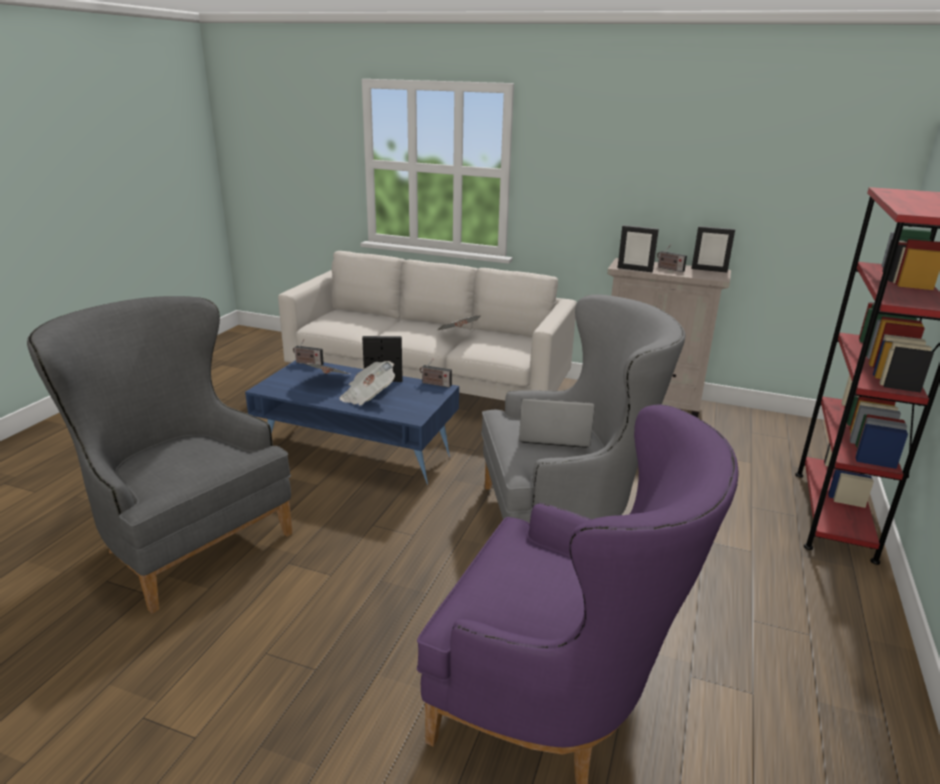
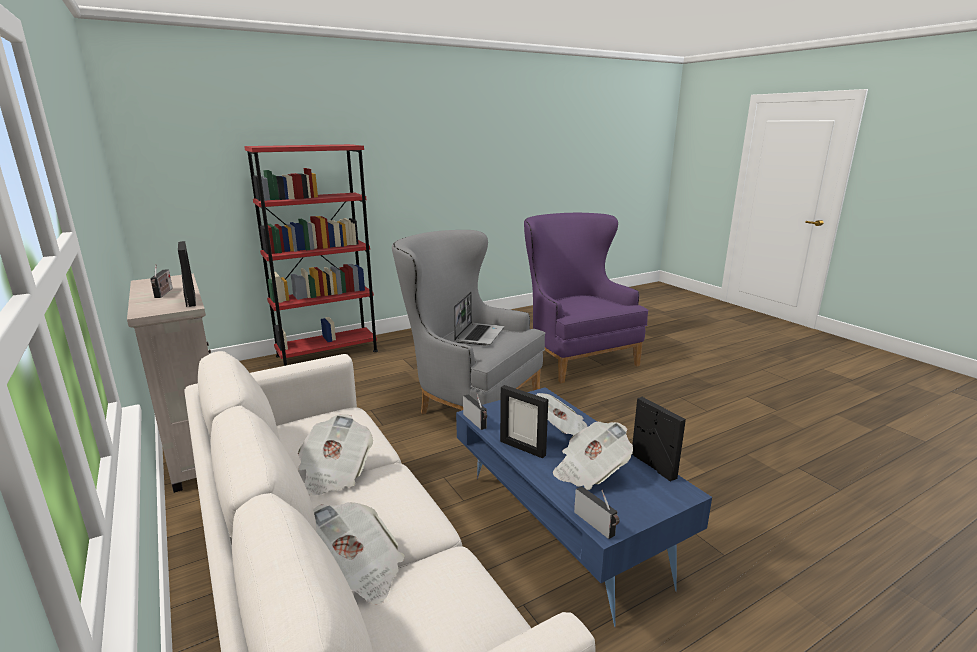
camera: 140 degrees left, 5 degrees down
grey armchair [27,296,293,614] -> none
laptop [519,398,595,448] -> laptop turned 120 degrees counterclockwise [454,292,504,345]
picture frame [691,226,735,272] -> picture frame moved to [632,397,686,482]
none -> newspaper [313,502,405,605]

